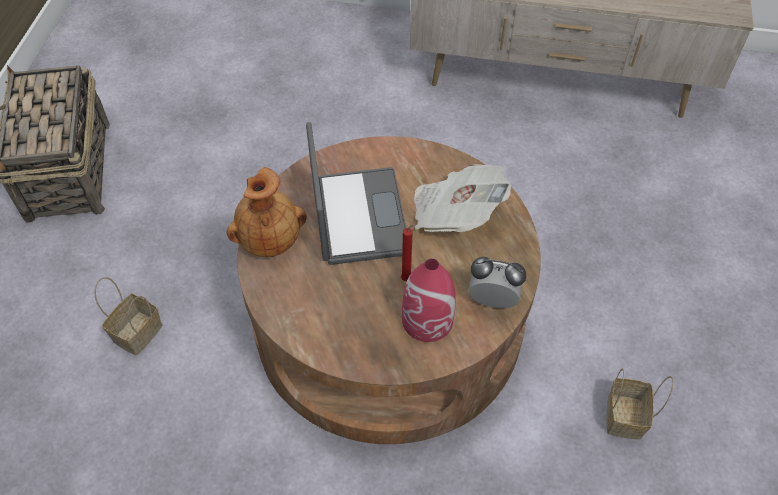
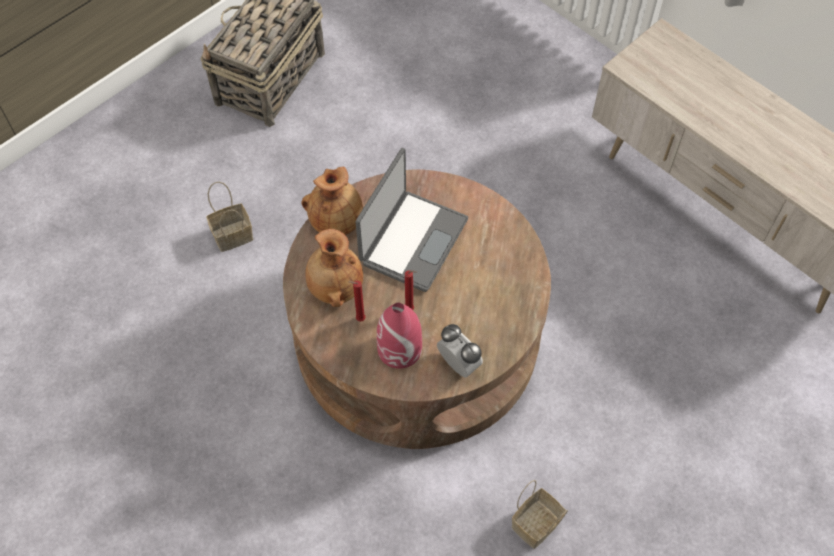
camera: 35 degrees right, 5 degrees up
newspaper [414,164,511,232] -> none
none -> brown vase [305,229,363,307]
none -> red candle [349,281,366,321]

